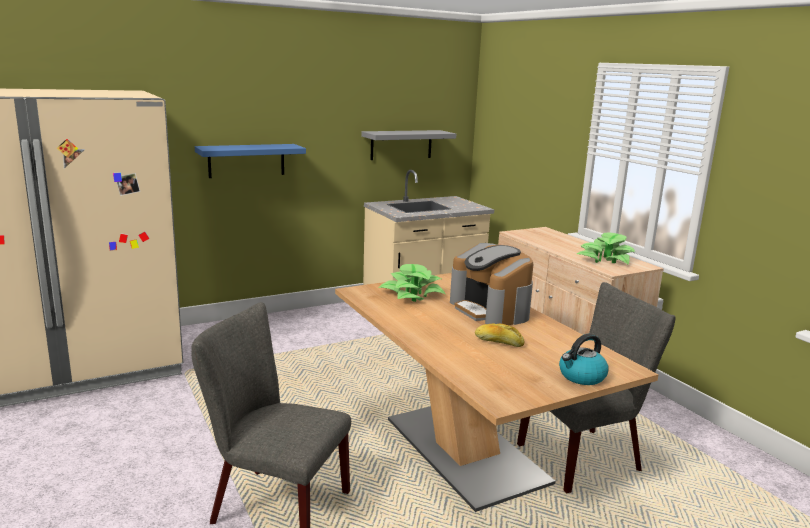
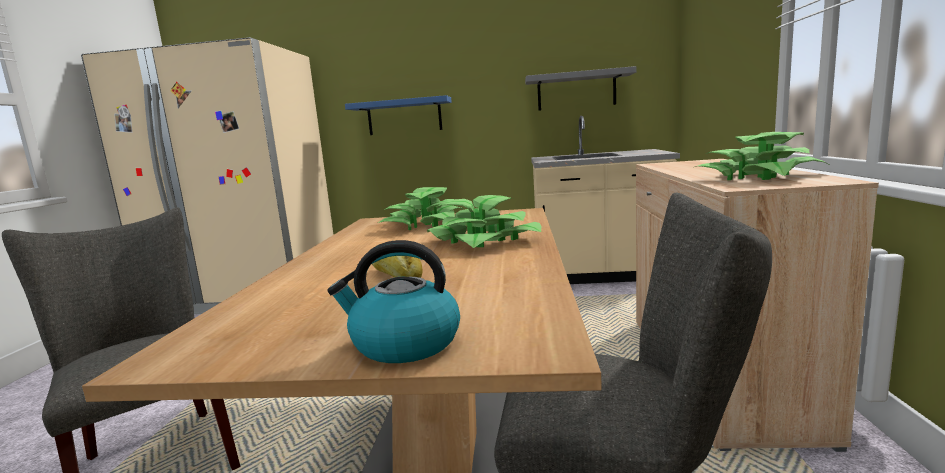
camera: 35 degrees right, 5 degrees down
coffee machine [450,243,534,325] -> potted plant [427,195,541,248]

